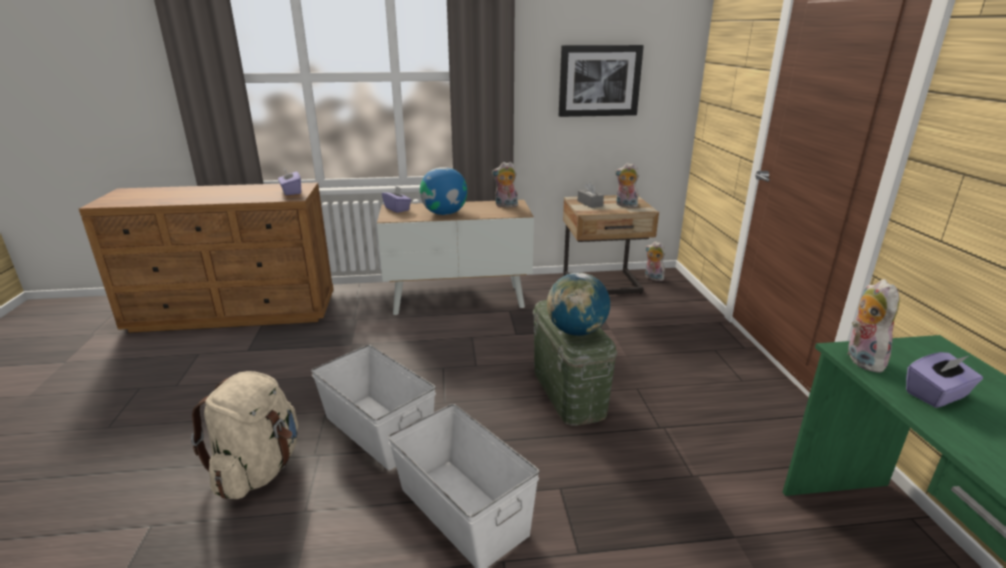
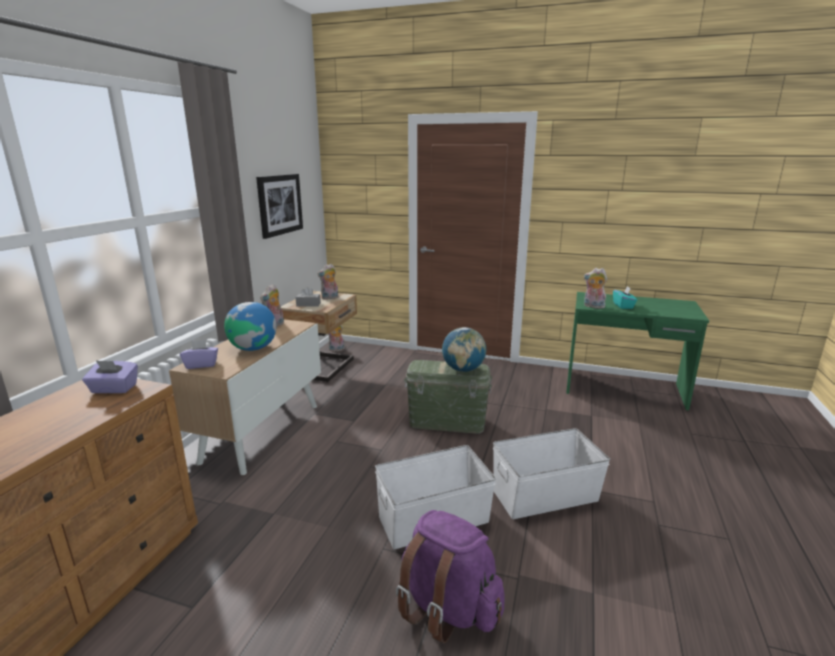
camera: 65 degrees left, 5 degrees down
beige backpack [191,371,298,499] -> purple backpack [396,510,505,643]
purple tissue box [906,352,983,408] -> turquoise tissue box [613,286,637,309]

